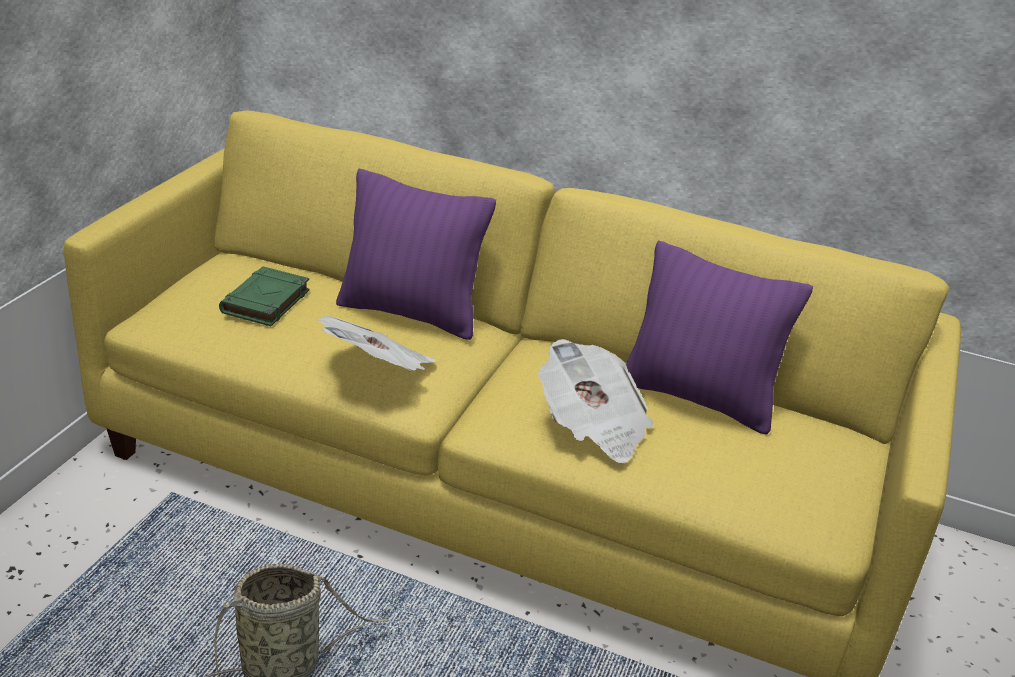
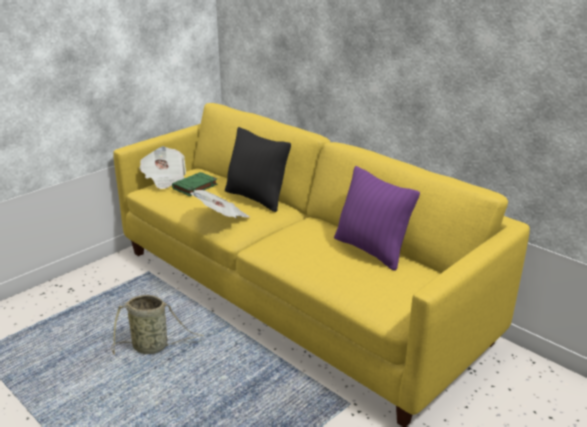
camera: 25 degrees right, 5 degrees down
purple pillow [336,169,496,340] -> black pillow [225,127,291,212]
newspaper [538,339,654,463] -> newspaper moved to [139,146,186,189]

